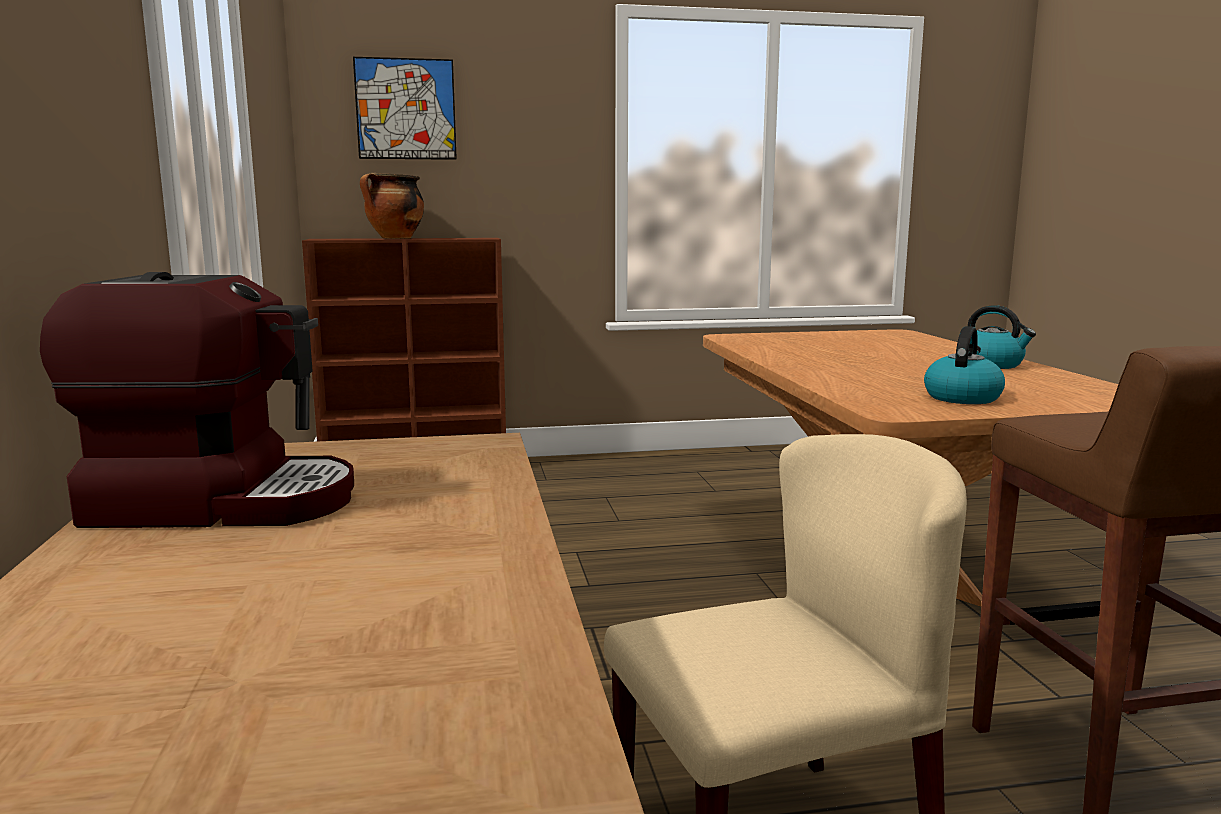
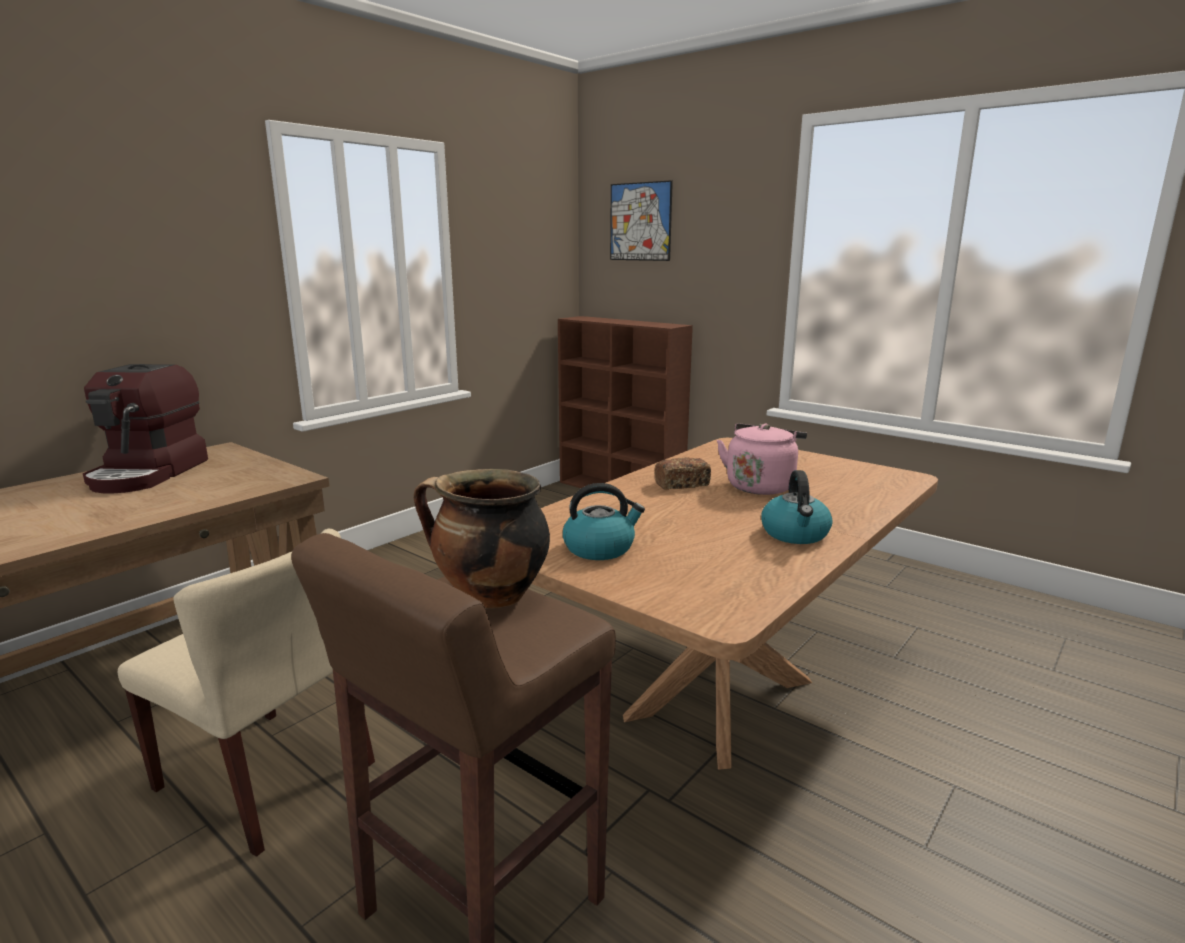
camera: 50 degrees right, 5 degrees up
coffee machine [40,272,354,528] -> coffee machine turned 45 degrees clockwise [83,364,208,494]
cooking pot [360,173,424,239] -> cooking pot moved to [414,469,550,608]
none -> bread [655,457,711,490]
none -> pink kettle [717,423,807,495]

